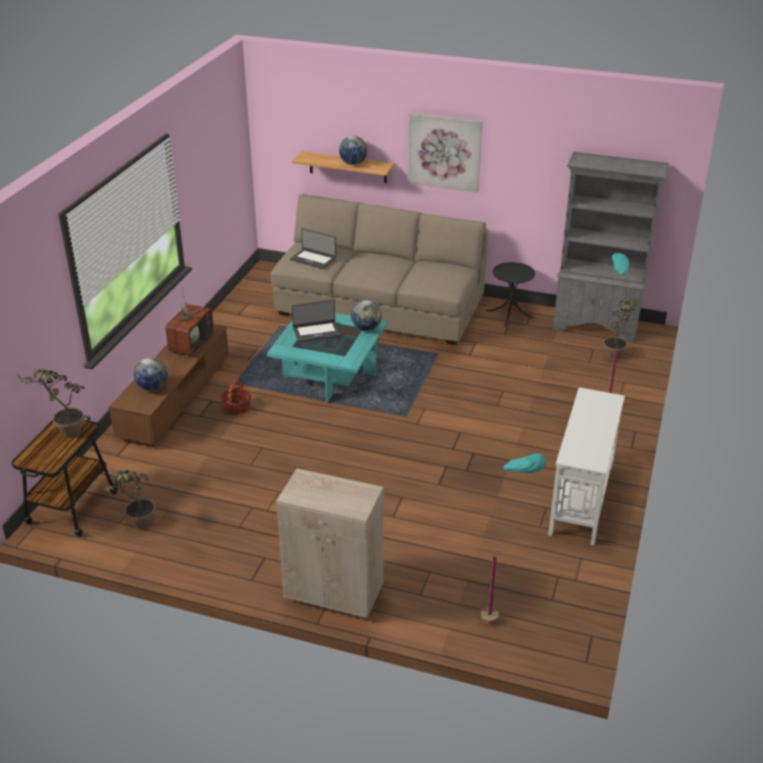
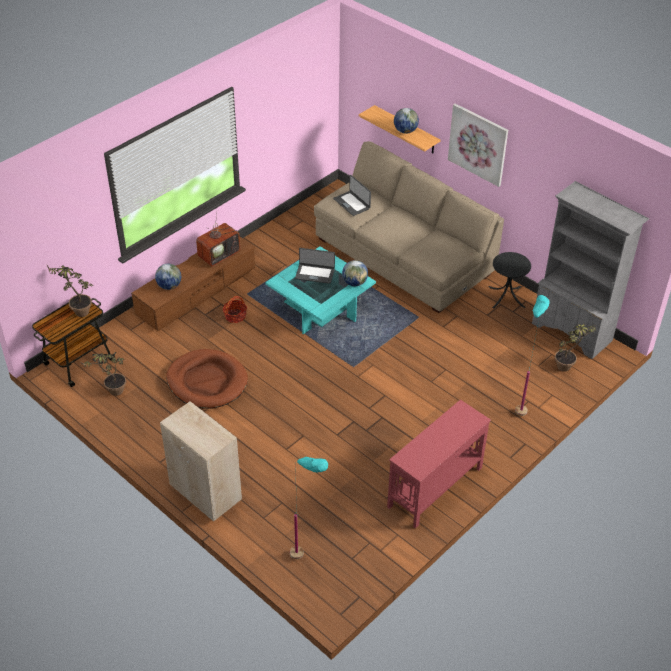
camera: 25 degrees right, 10 degrees up
white console table [548,387,625,545] -> red console table [387,400,491,529]
none -> brown dog bed [167,349,248,409]

